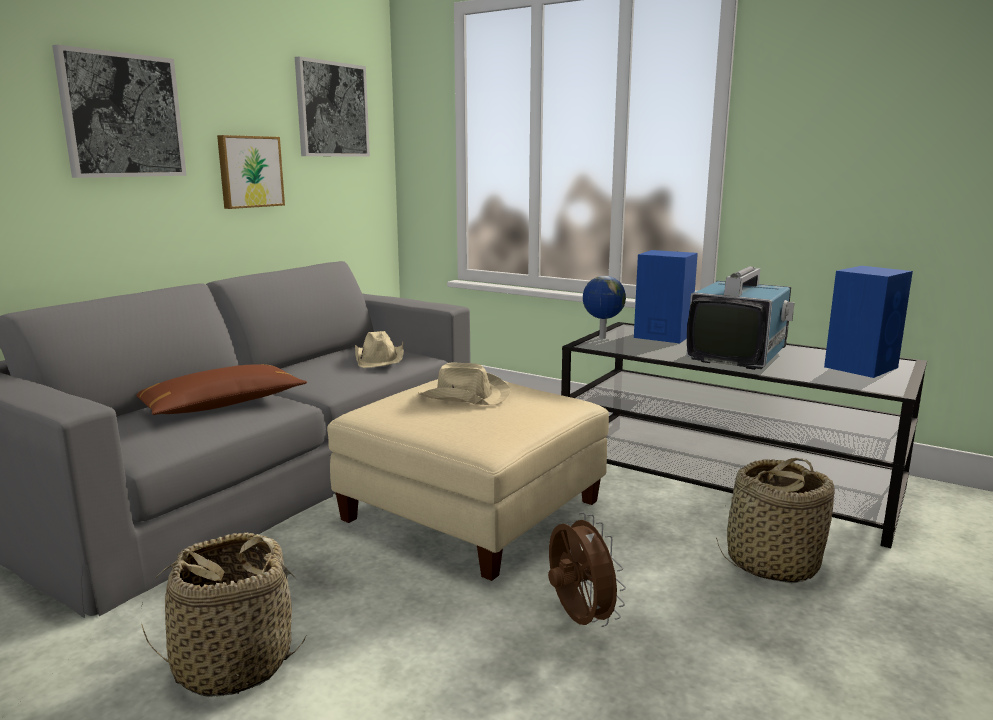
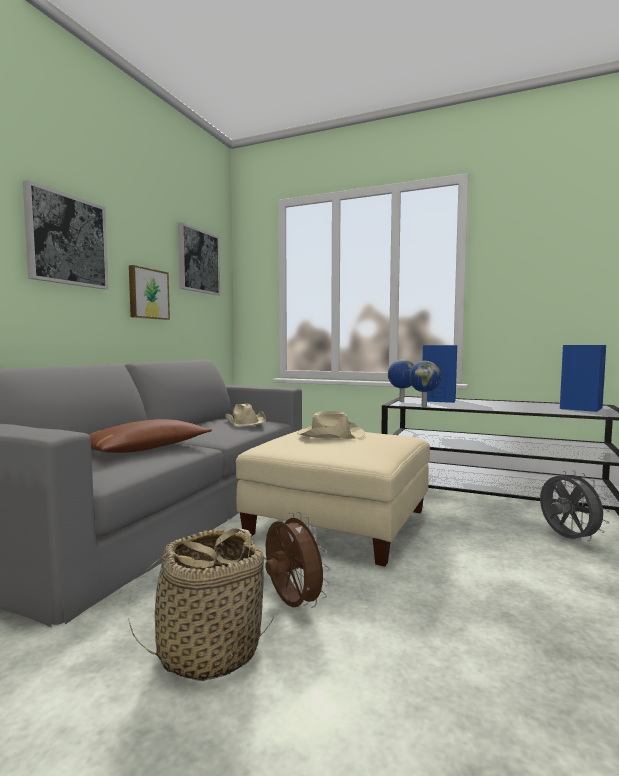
camera: 10 degrees left, 10 degrees down
brown fan [548,512,626,627] -> brown fan moved to [265,512,330,608]
television [687,266,795,370] -> none
basket [716,458,835,583] -> grey fan [540,470,610,541]
none -> globe [409,361,441,407]

